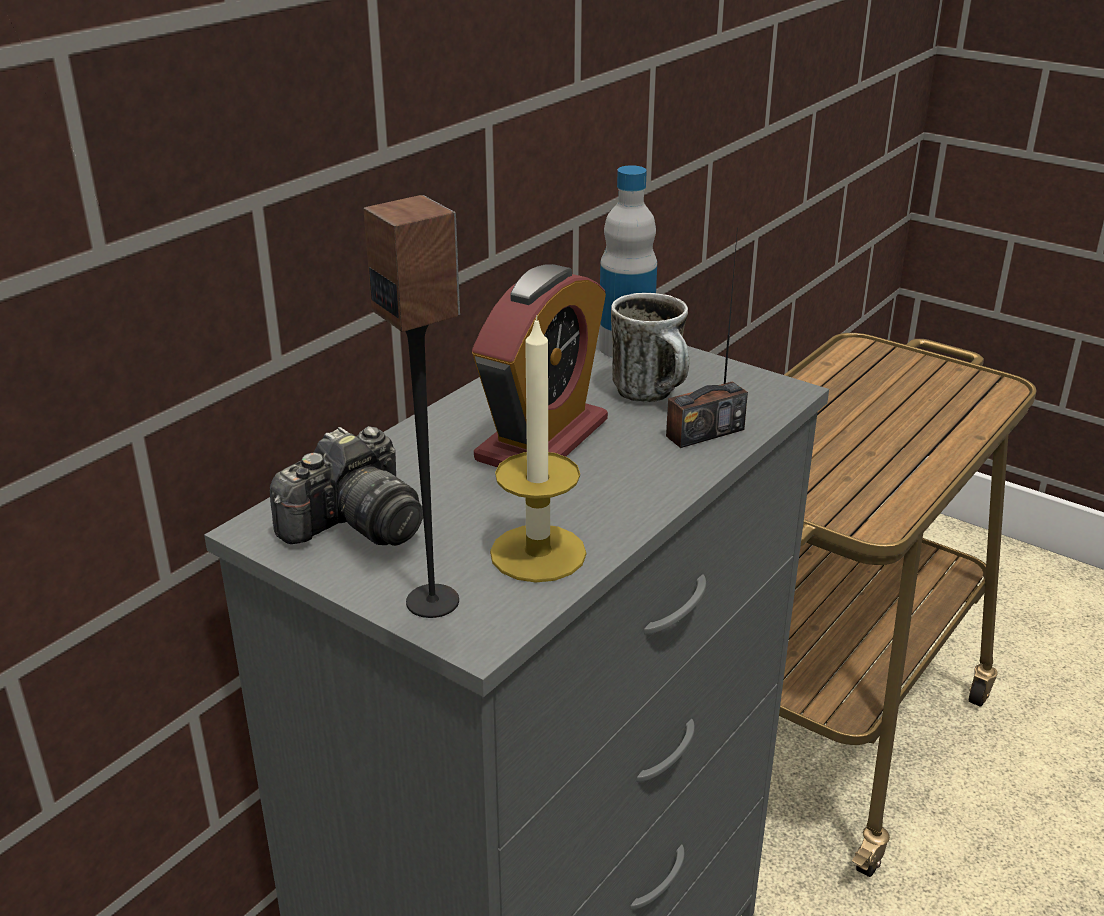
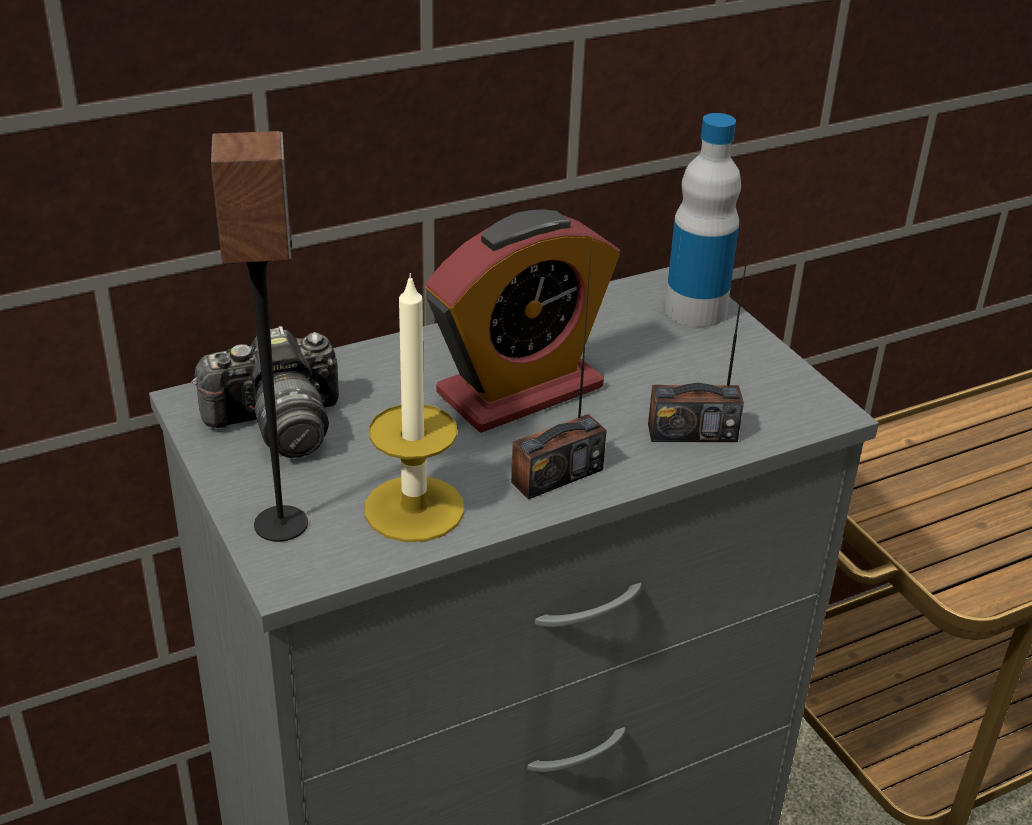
camera: 25 degrees right, 5 degrees up
mug [611,293,689,403] -> none
none -> radio [511,247,607,500]

